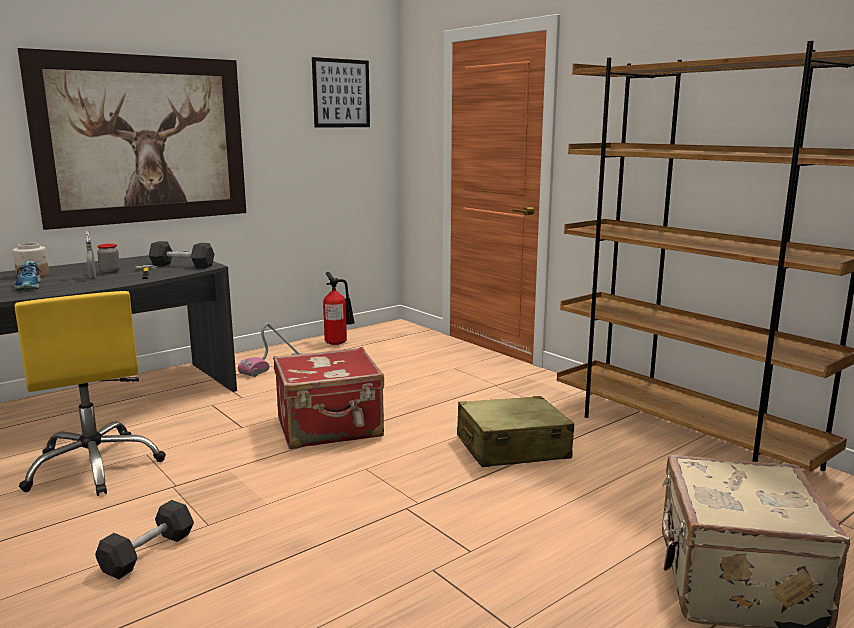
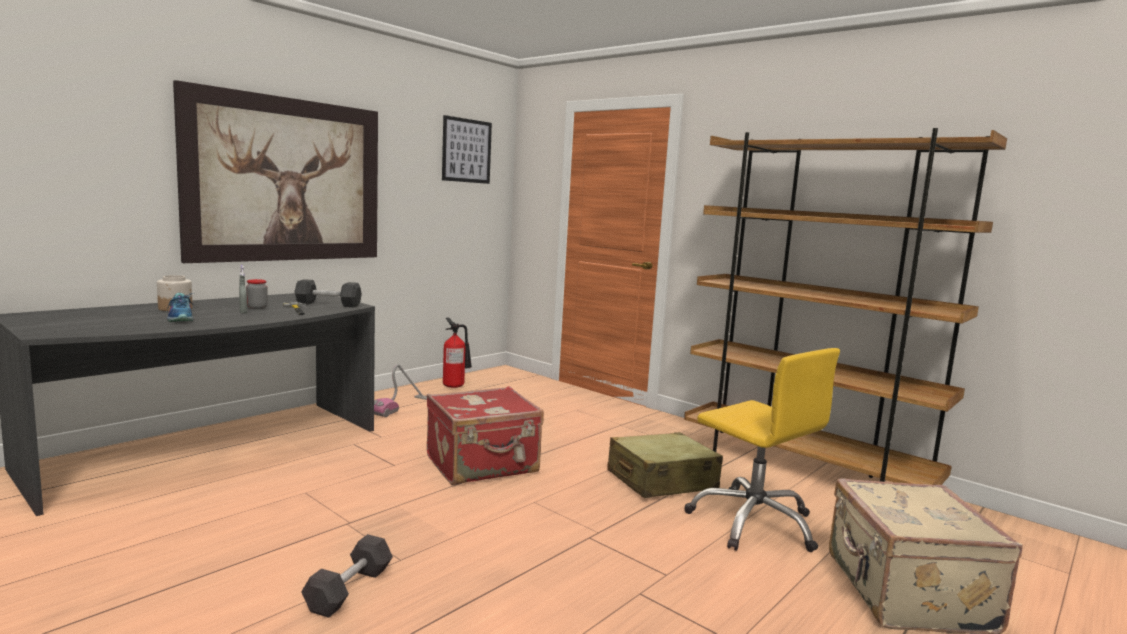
camera: 10 degrees left, 5 degrees down
yellow office chair [15,291,166,496] -> yellow office chair moved to [684,348,840,552]

